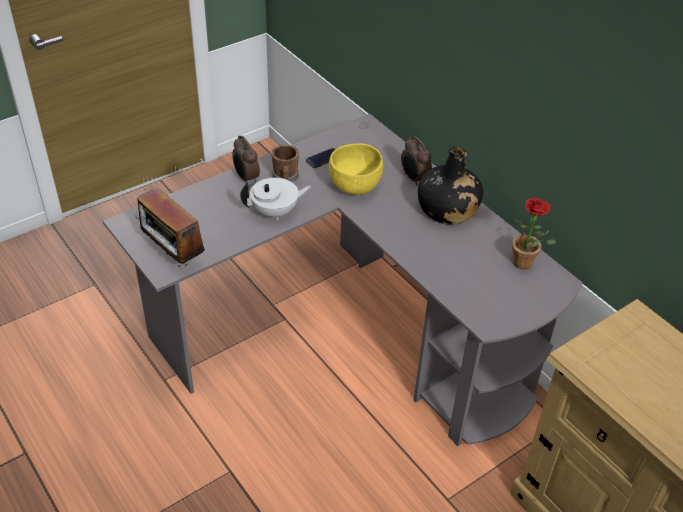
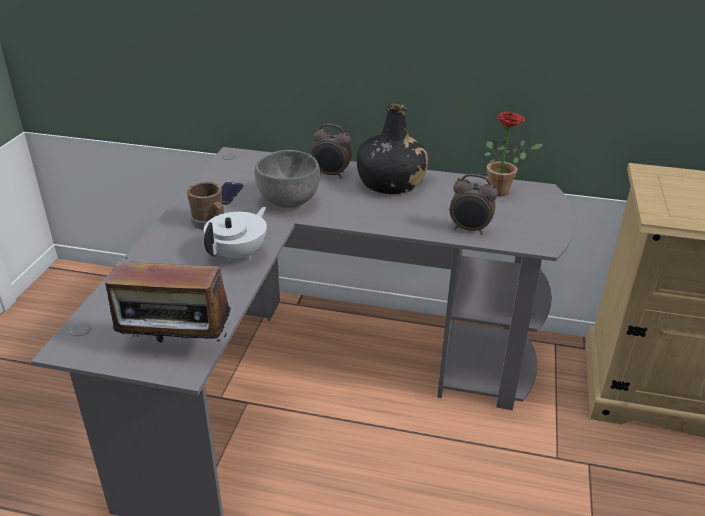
camera: 40 degrees left, 10 degrees down
alarm clock [232,136,260,184] -> alarm clock moved to [450,174,498,235]
yellow bowl [329,143,383,195] -> grey bowl [254,150,320,208]

